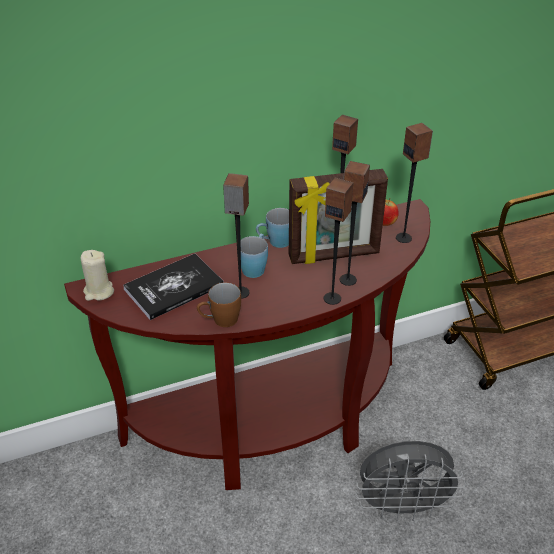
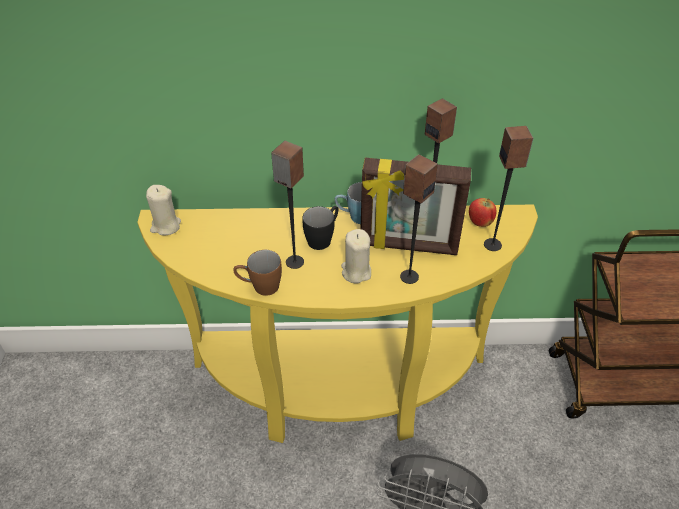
camera: 20 degrees right, 5 degrees up
brown console table [64,199,430,490] -> yellow console table [137,205,538,443]
book [123,254,224,320] -> none
blue mug [240,234,268,278] -> black mug [302,206,338,250]
speaker [324,178,354,305] -> none
none -> beige candle [341,229,371,283]

